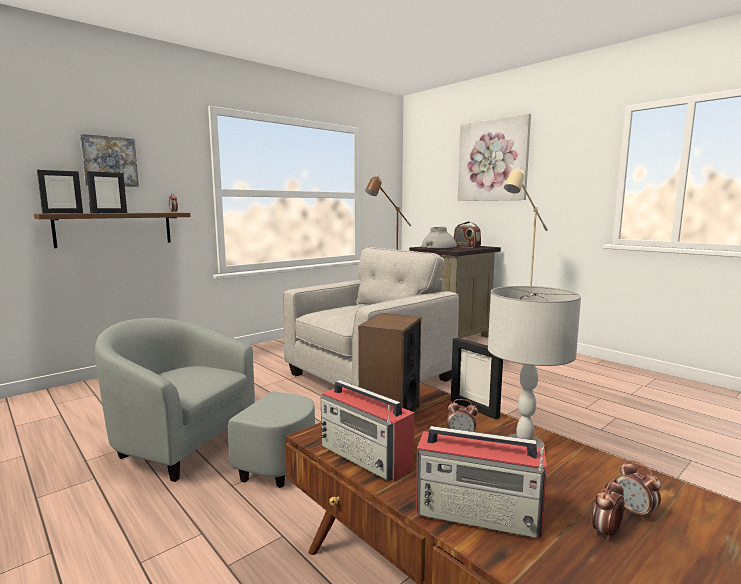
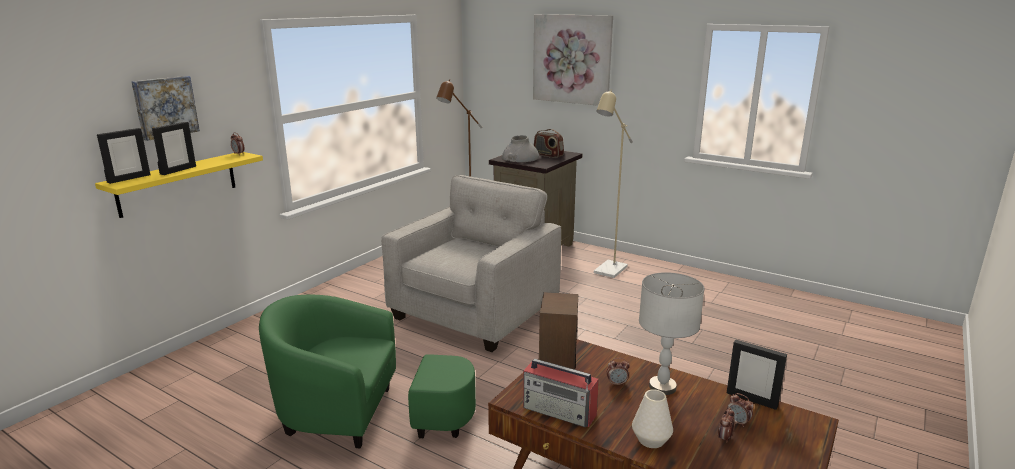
camera: 15 degrees left, 10 degrees up
brown shelf [34,213,191,248] -> yellow shelf [95,152,263,218]
grey armchair [95,318,315,488] -> green armchair [259,295,476,448]
radio [416,426,547,538] -> white vase [632,389,673,448]
picture frame [451,337,503,420] -> picture frame moved to [727,340,787,410]

